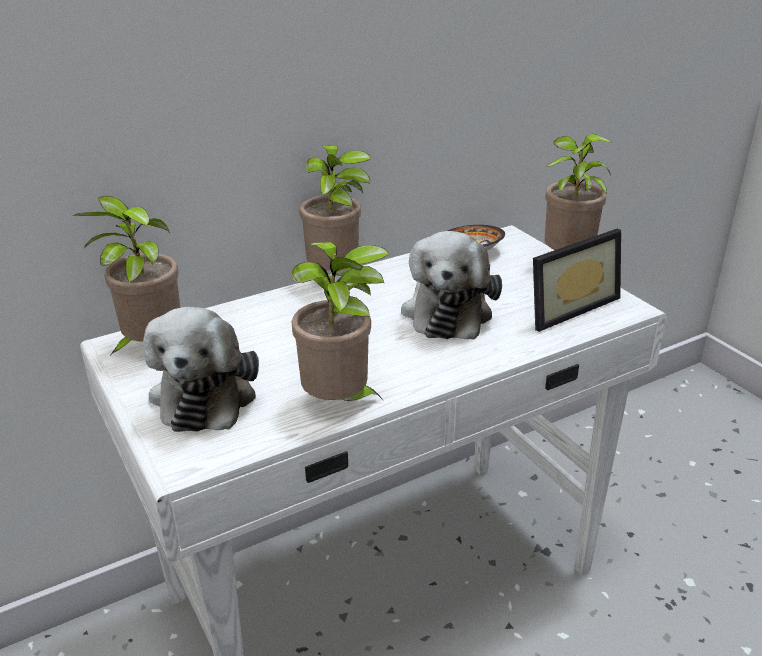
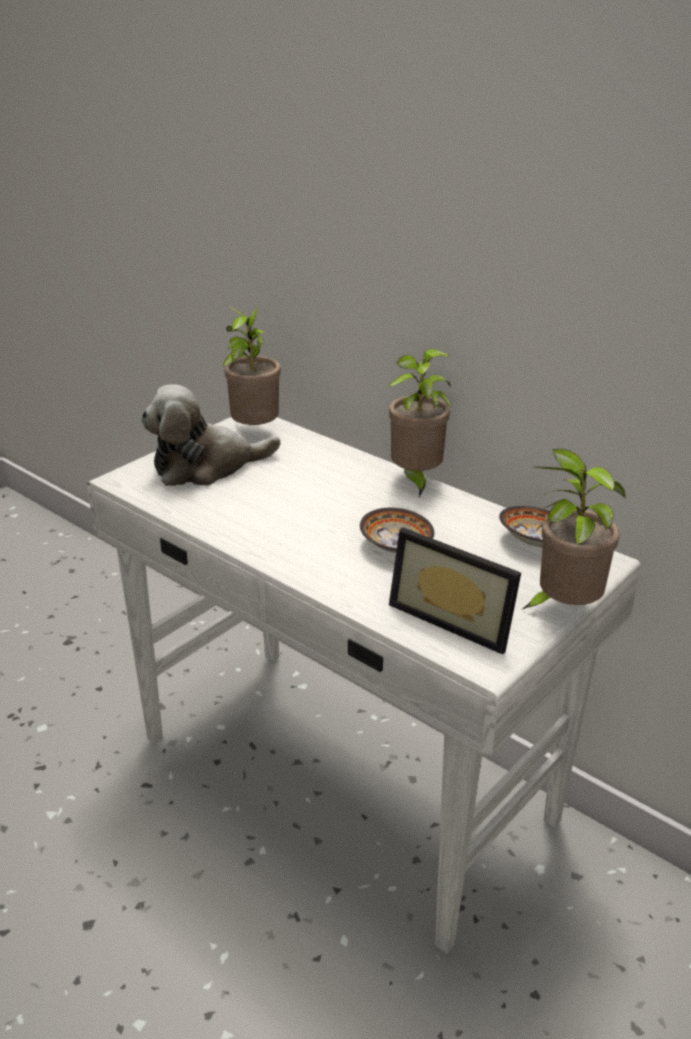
camera: 70 degrees right, 0 degrees up
potted plant [292,242,390,401] -> none
plush toy [401,231,502,339] -> bowl [360,508,434,553]

